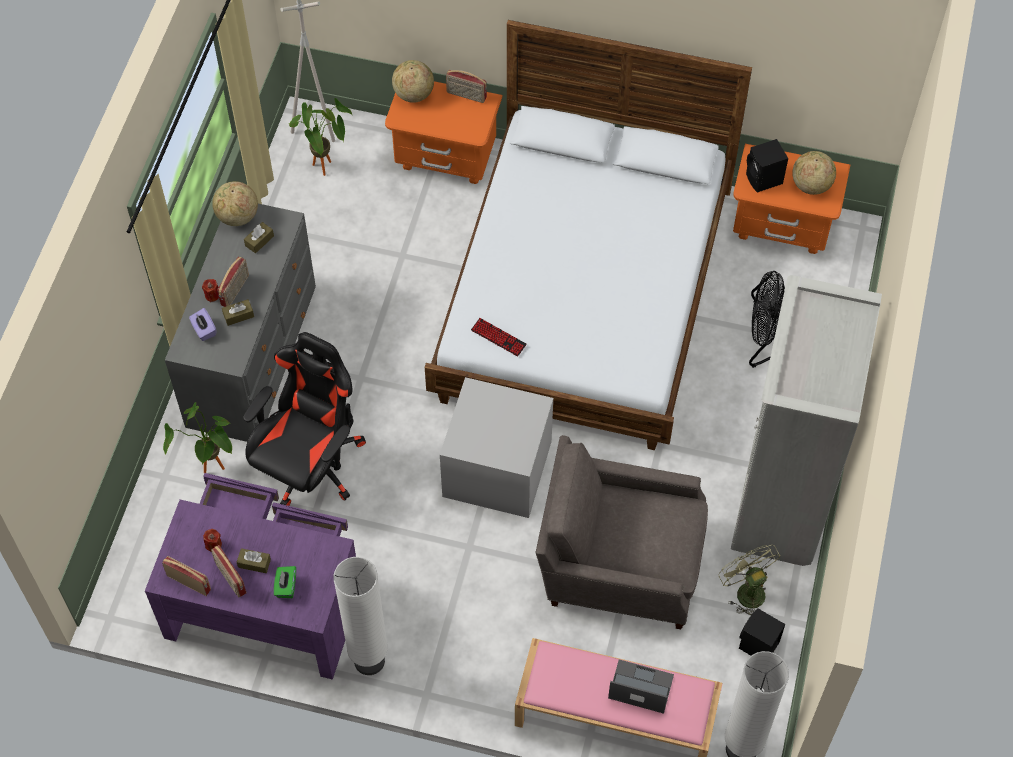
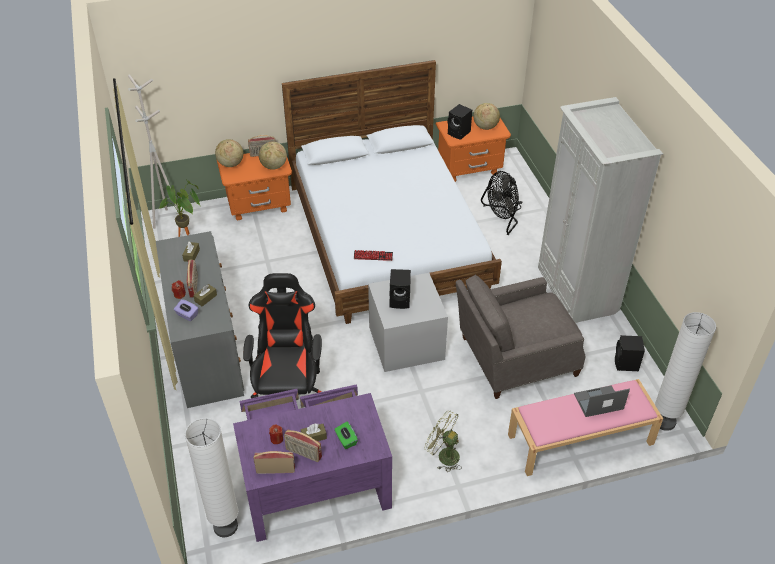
camera: 30 degrees left, 15 degrees down
potted plant [163,402,232,473] -> none
globe [212,181,258,226] -> globe moved to [259,142,287,170]
white floor lamp [333,557,388,675] -> white floor lamp moved to [185,418,238,537]
green fan [719,545,781,615] -> green fan moved to [424,411,462,472]
none -> black speaker [390,269,411,309]

